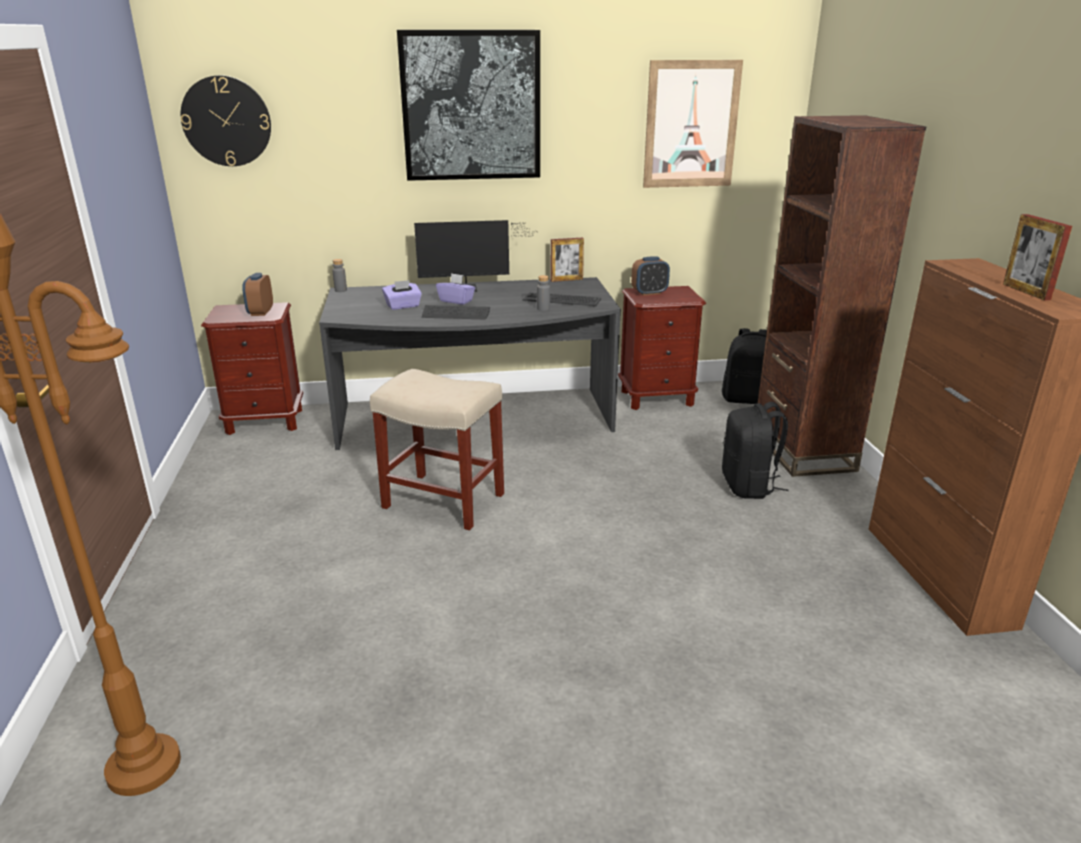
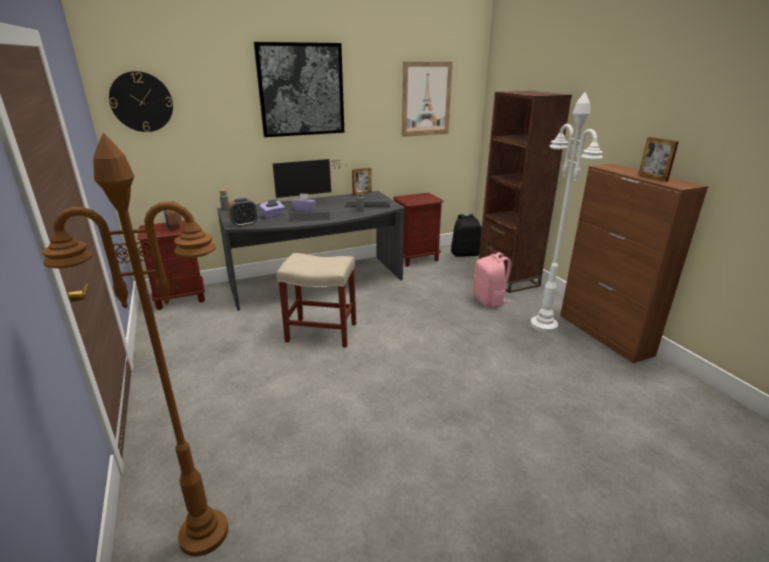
camera: 15 degrees left, 0 degrees up
alarm clock [631,256,670,296] -> alarm clock moved to [228,198,257,227]
black backpack [722,402,788,499] -> pink backpack [473,252,512,308]
none -> white floor lamp [531,92,603,332]

